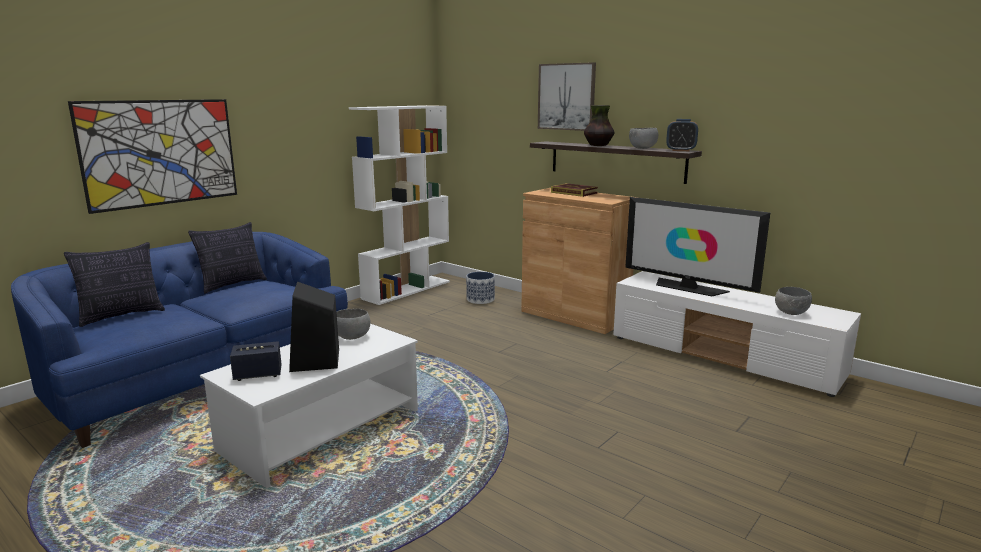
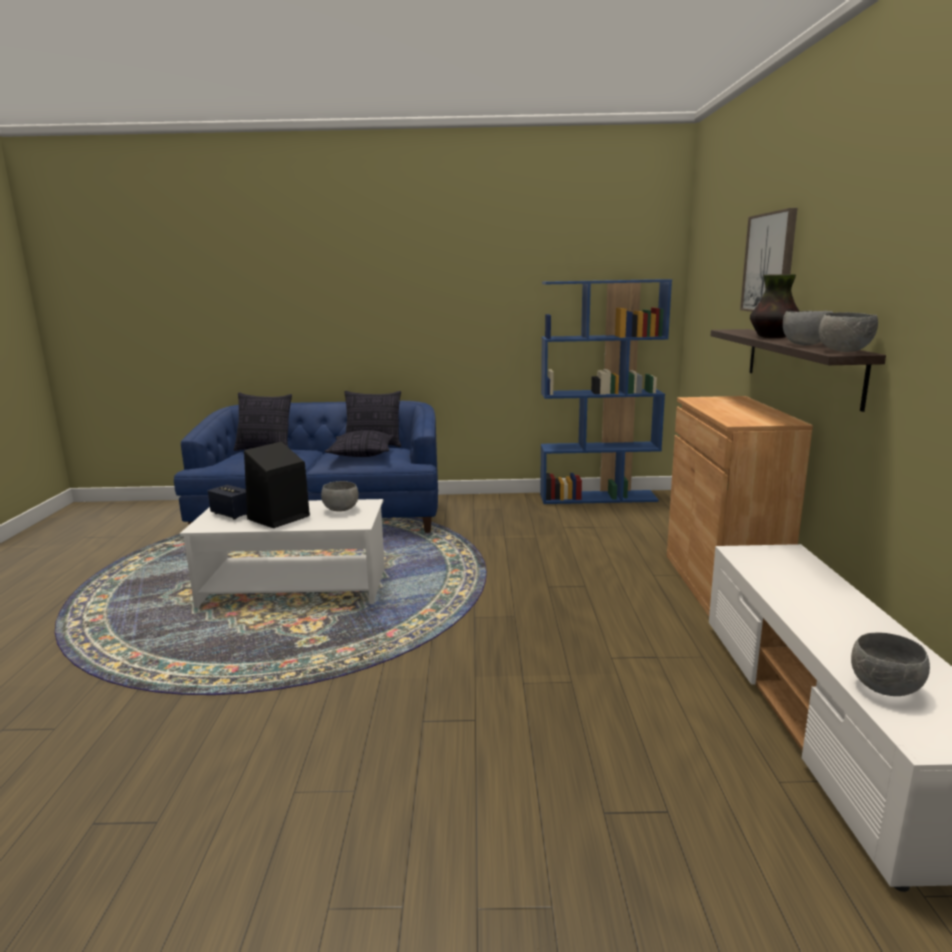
camera: 50 degrees right, 0 degrees up
picture [68,99,237,214] -> none
white bookcase [349,105,450,305] -> blue bookcase [540,279,672,504]
planter [466,272,495,304] -> none
book [551,183,598,197] -> none
television [625,197,770,296] -> none
alarm clock [666,119,698,151] -> grey bowl [819,312,878,352]
none -> pillow [325,430,394,457]

